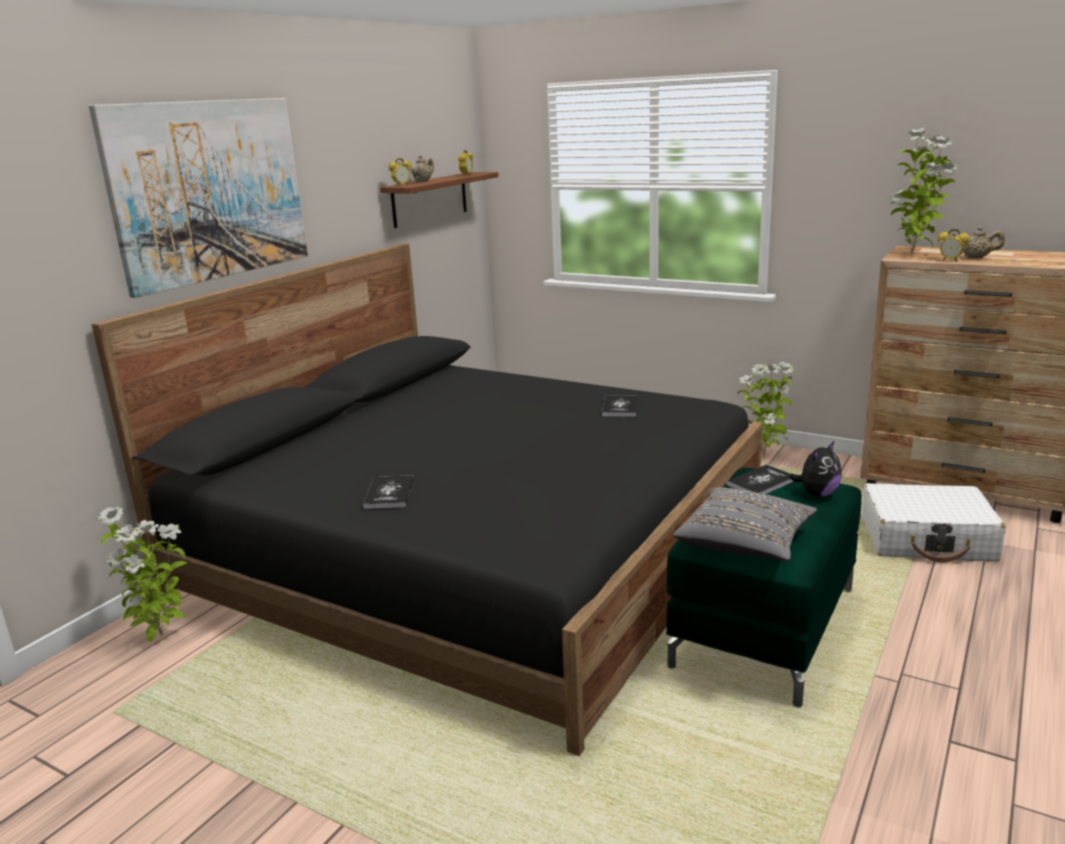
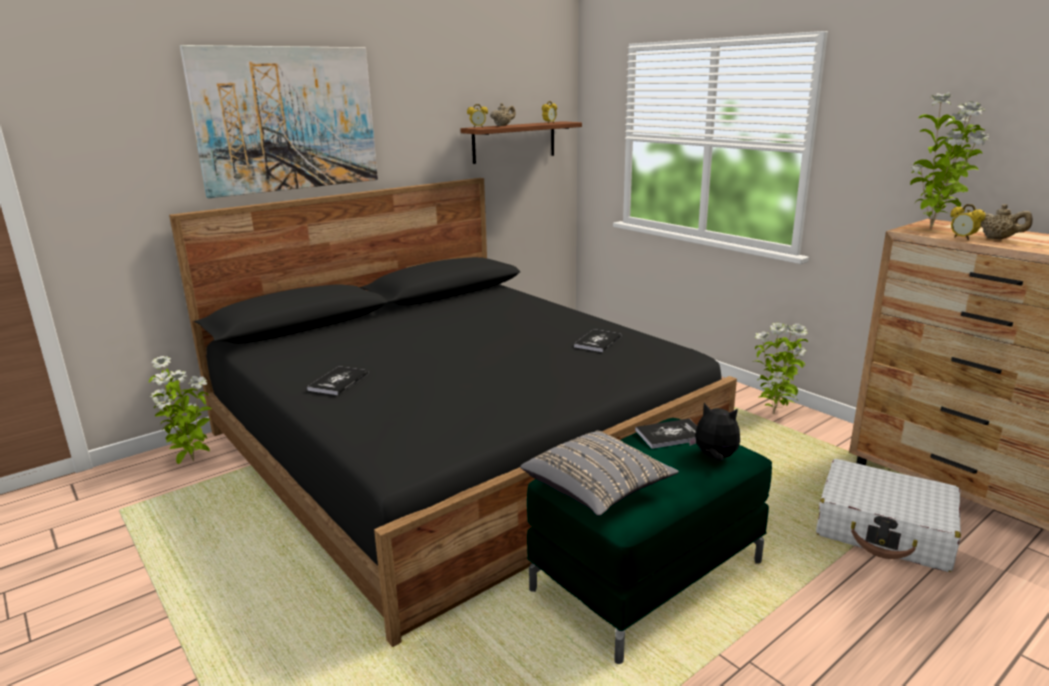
camera: 20 degrees right, 0 degrees up
plush toy [789,441,842,497] -> plush toy turned 135 degrees counterclockwise [689,403,740,461]

